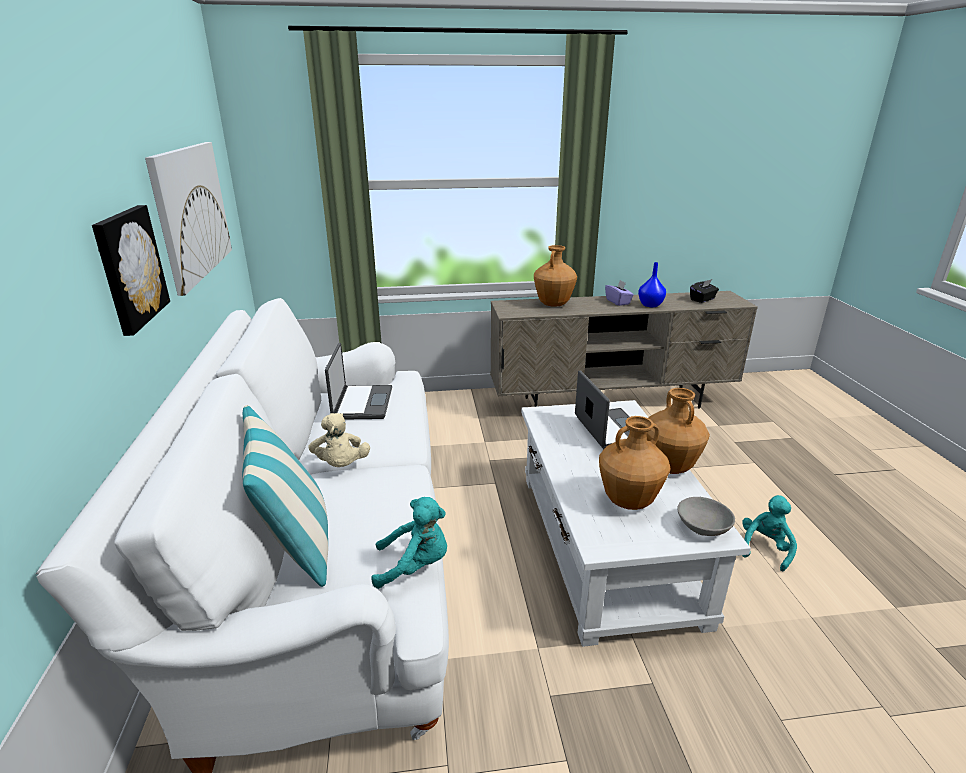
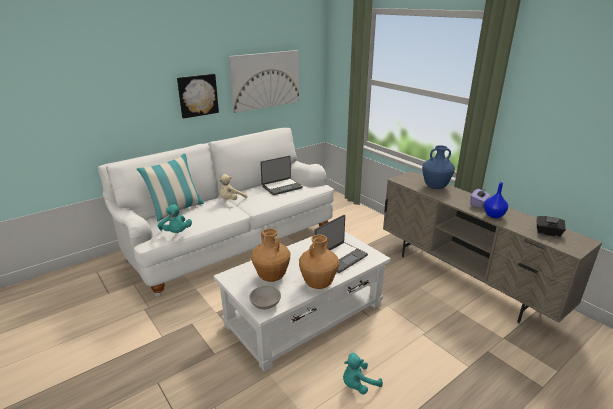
camera: 60 degrees right, 0 degrees up
brown vase [534,245,577,307] -> blue vase [422,145,455,189]
turquoise plush toy [742,495,797,571] -> turquoise plush toy turned 150 degrees clockwise [343,353,383,395]

